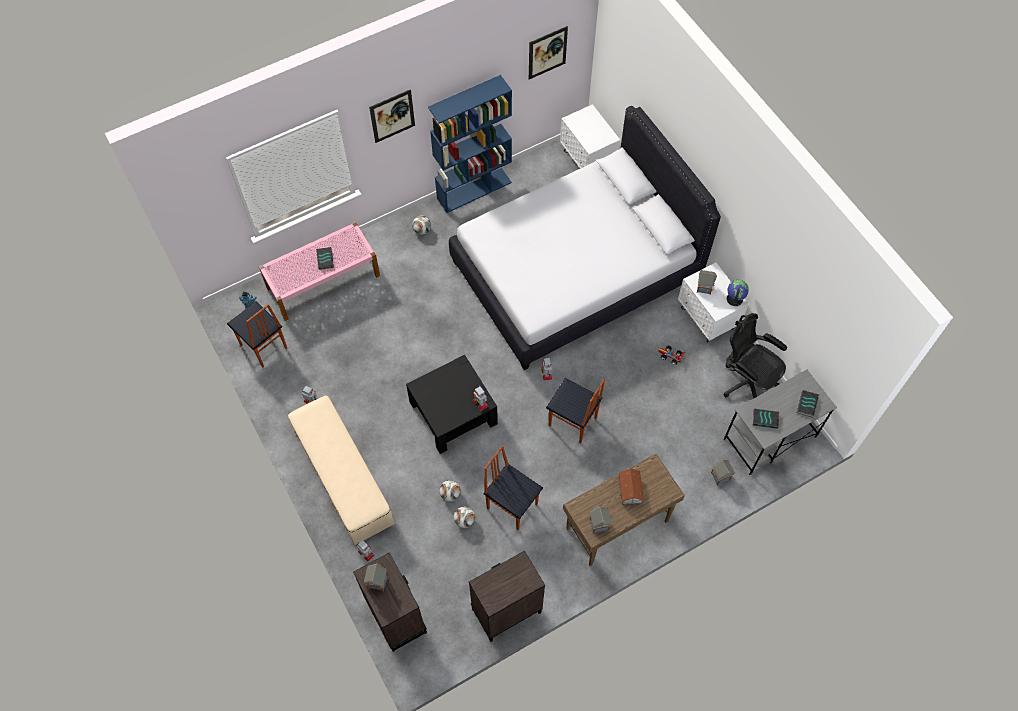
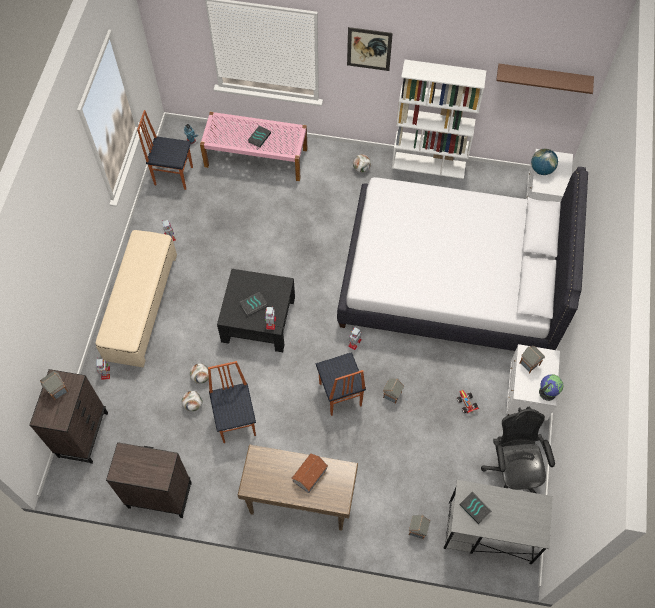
camera: 40 degrees right, 0 degrees up
chair [227,301,287,367] -> chair turned 105 degrees clockwise [137,110,193,190]
blue bookcase [428,75,512,213] -> white bookcase [392,60,487,179]
picture [529,26,568,79] -> brown shelf [496,64,594,94]
toy house [590,506,612,534] -> toy house moved to [383,378,404,404]
book [797,390,819,418] -> book moved to [240,292,267,316]
none -> globe [531,149,558,175]

